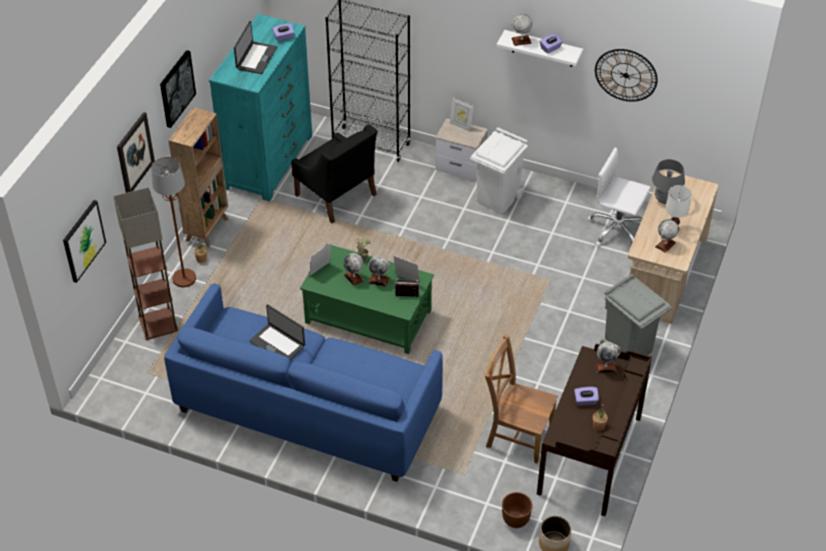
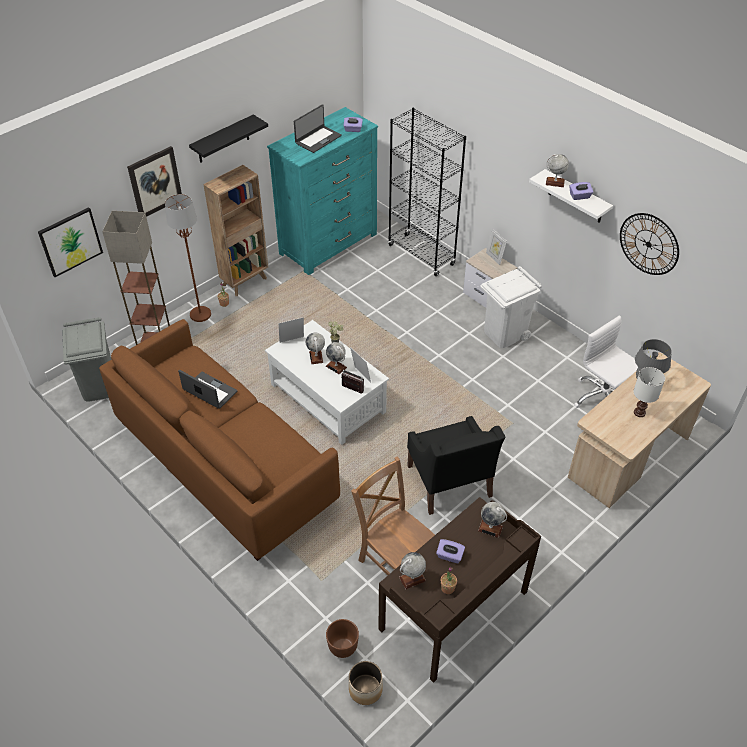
camera: 25 degrees right, 0 degrees up
picture [160,50,196,128] -> black shelf [189,114,268,163]
blue sofa [164,283,443,482] -> brown sofa [99,319,340,561]
laptop [249,304,305,360] -> laptop turned 150 degrees clockwise [178,370,237,409]
black armchair [291,124,378,223] -> black armchair moved to [407,416,505,515]
green coffee table [300,243,434,354] -> white coffee table [265,320,389,445]
grey trash can [600,274,671,355] -> grey trash can moved to [62,317,112,402]
globe [655,219,679,253] -> globe moved to [399,552,426,589]

